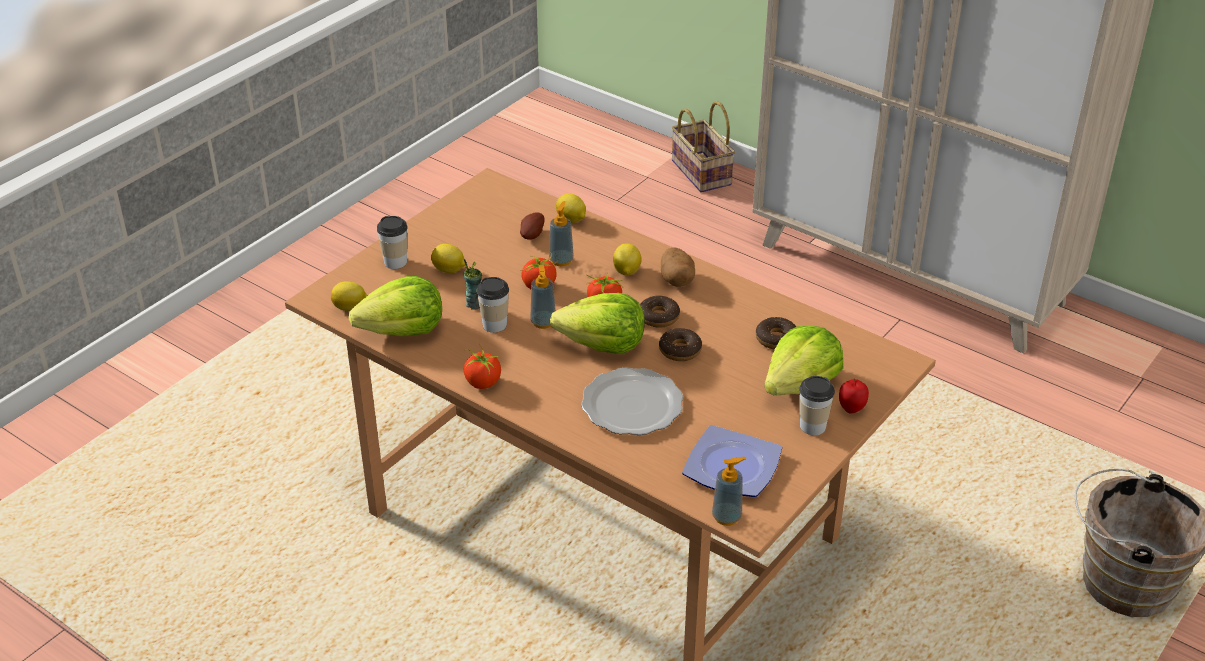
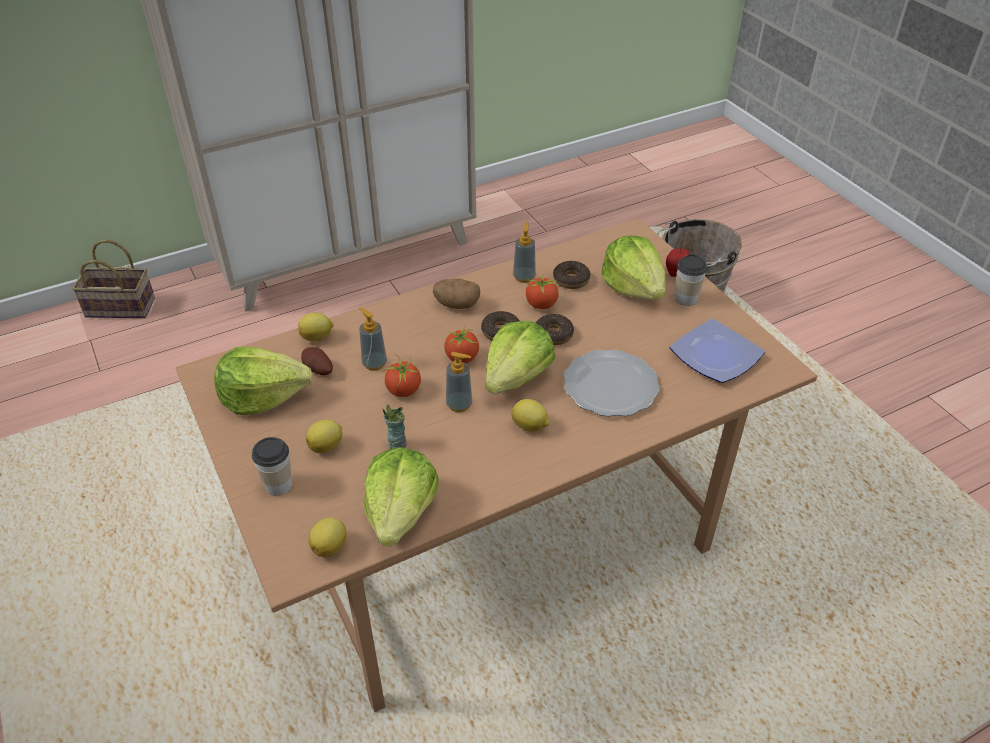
camera: 65 degrees left, 5 degrees up
tomato [464,344,501,389] -> tomato moved to [525,274,560,309]
cup [477,277,509,333] -> none
lemon [613,243,642,275] -> lemon moved to [511,399,549,432]
soap dispenser [712,457,746,526] -> soap dispenser moved to [513,222,536,283]
none -> lettuce [214,347,312,415]

